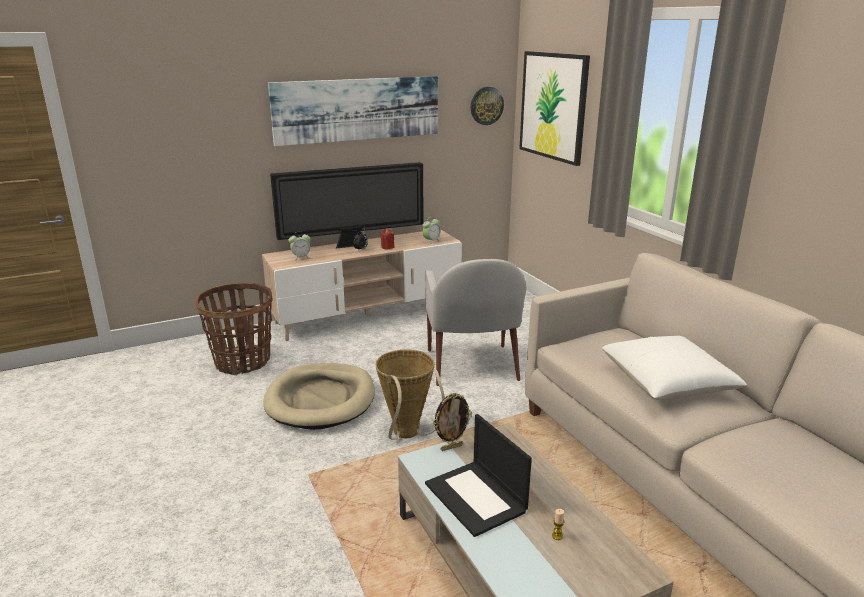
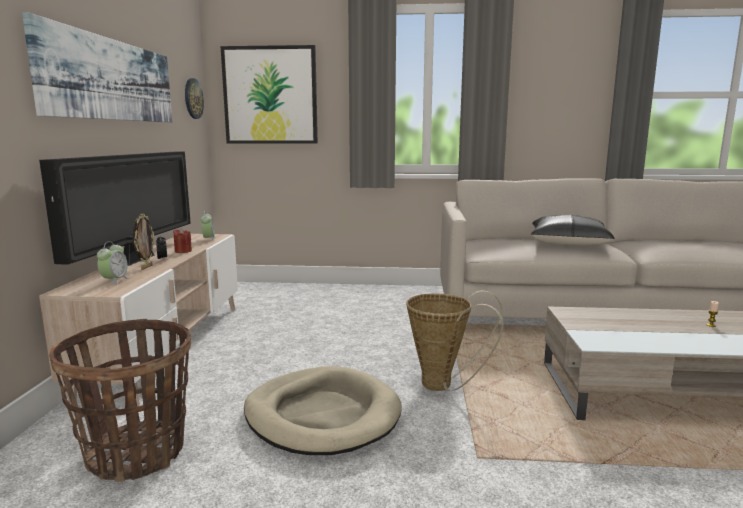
camera: 60 degrees left, 10 degrees down
white armchair [425,259,526,386] -> none
laptop [425,414,532,537] -> none
picture frame [433,393,472,451] -> picture frame moved to [133,213,155,270]
white pillow [602,336,747,400] -> black pillow [531,215,615,246]

